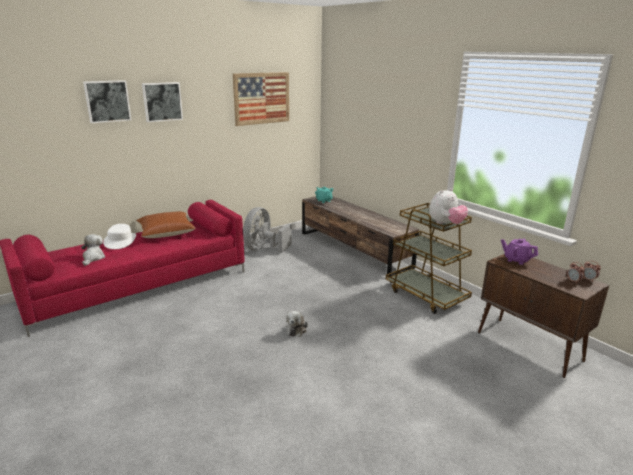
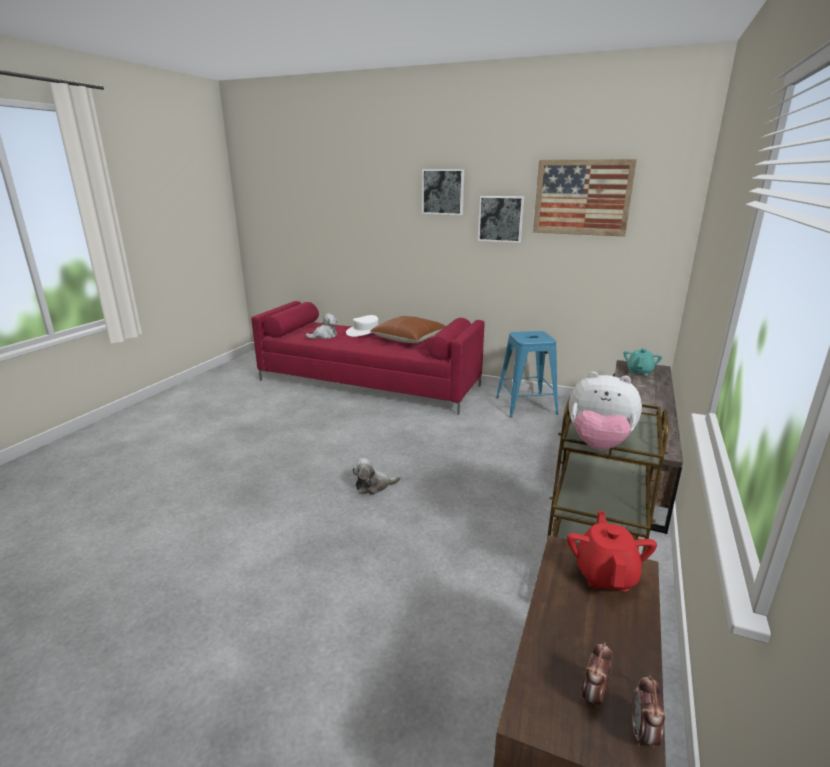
camera: 60 degrees right, 0 degrees up
picture [83,80,131,123] -> picture moved to [478,196,524,243]
grey fan [243,207,292,253] -> blue stool [496,331,558,418]
purple teapot [501,238,538,265] -> red teapot [567,511,657,591]

